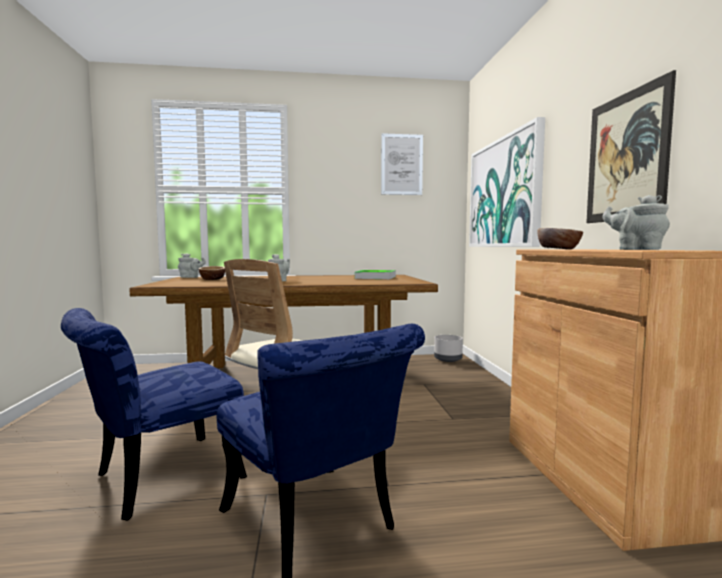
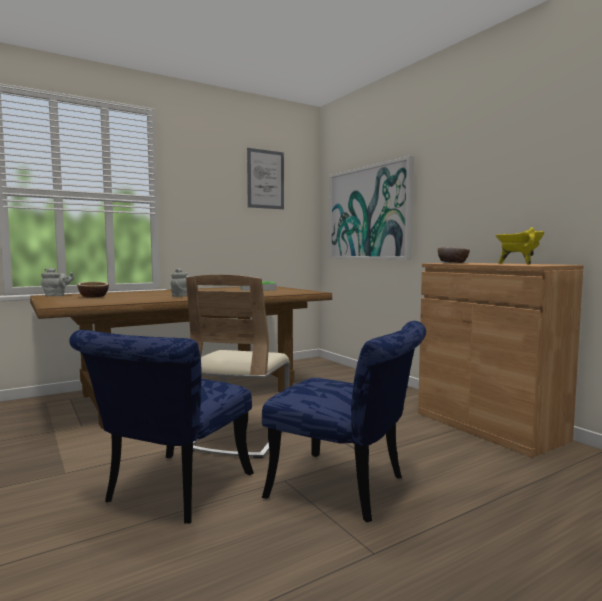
camera: 25 degrees left, 0 degrees up
grey planter [434,335,463,362] -> none
picture [586,70,676,223] -> none
grey teapot [602,195,670,250] -> yellow cooking pot [495,227,544,265]

